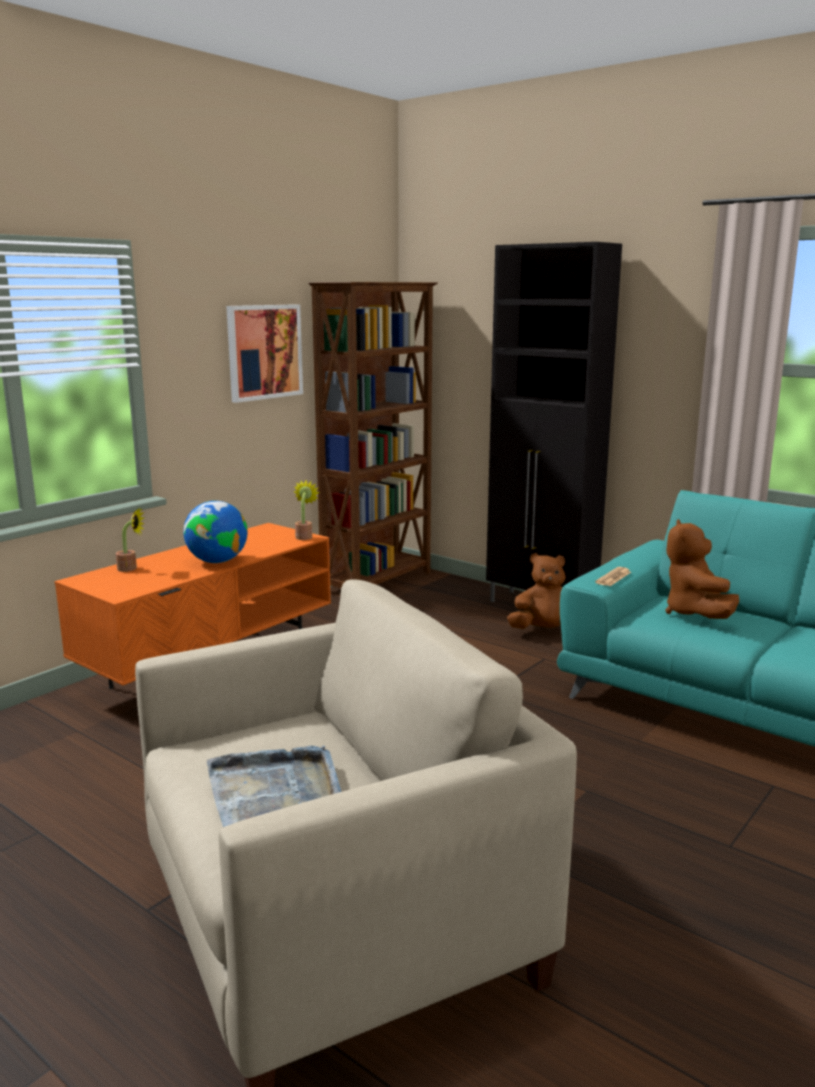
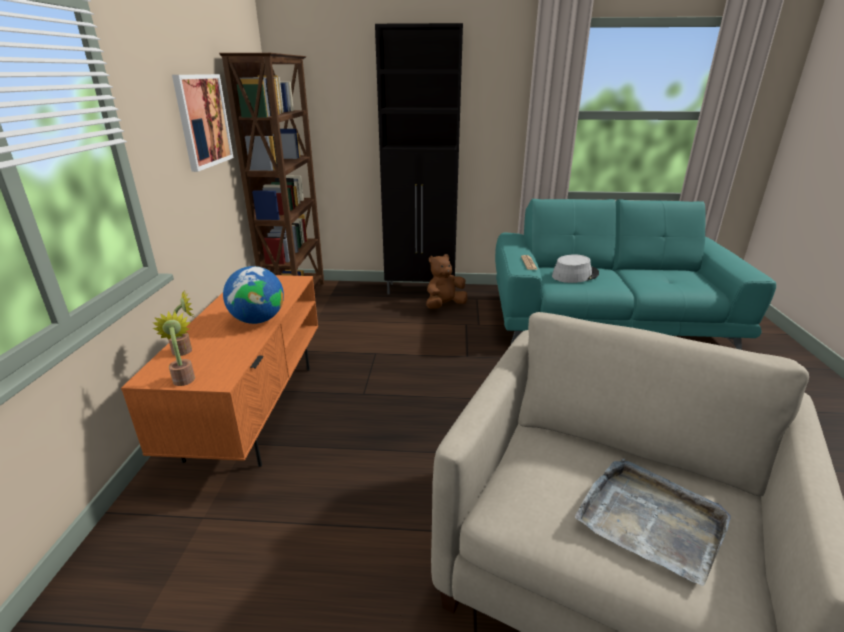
camera: 35 degrees left, 10 degrees up
potted plant [294,480,320,540] -> potted plant moved to [152,311,195,386]
brown plush toy [665,519,739,619] -> grey hat [552,255,599,283]

